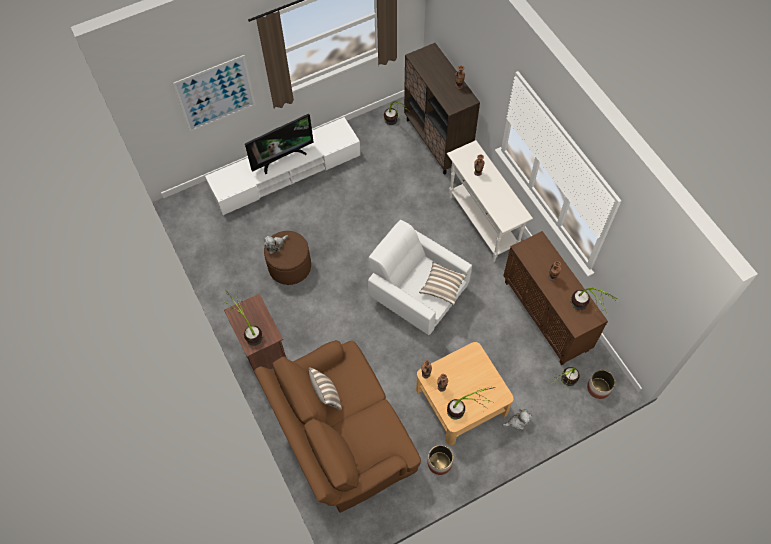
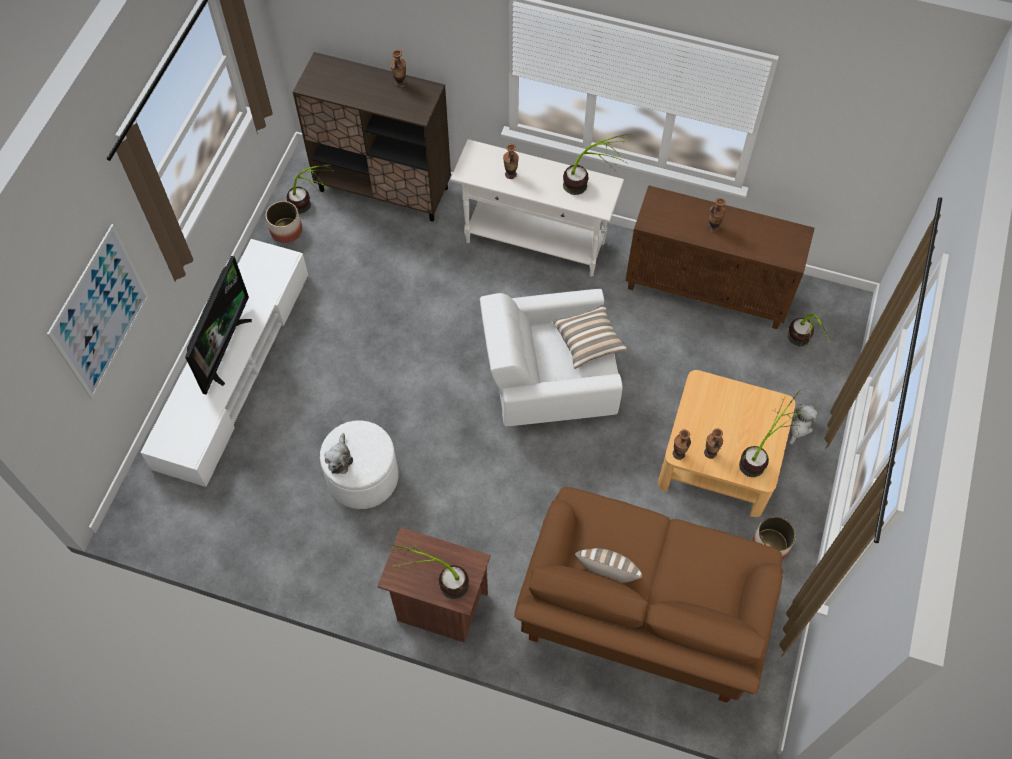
camera: 45 degrees left, 0 degrees up
brown ottoman [264,231,311,285] -> white ottoman [320,420,398,509]
potted plant [571,288,617,313] -> potted plant moved to [563,134,629,195]
planter [587,370,615,399] -> planter moved to [266,201,302,243]

